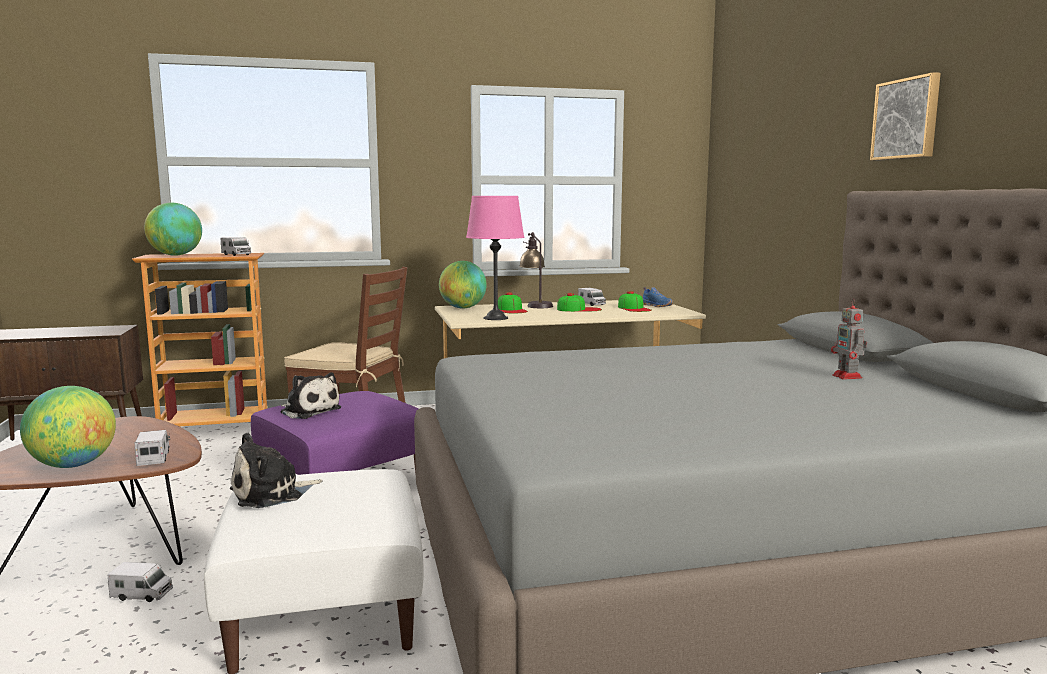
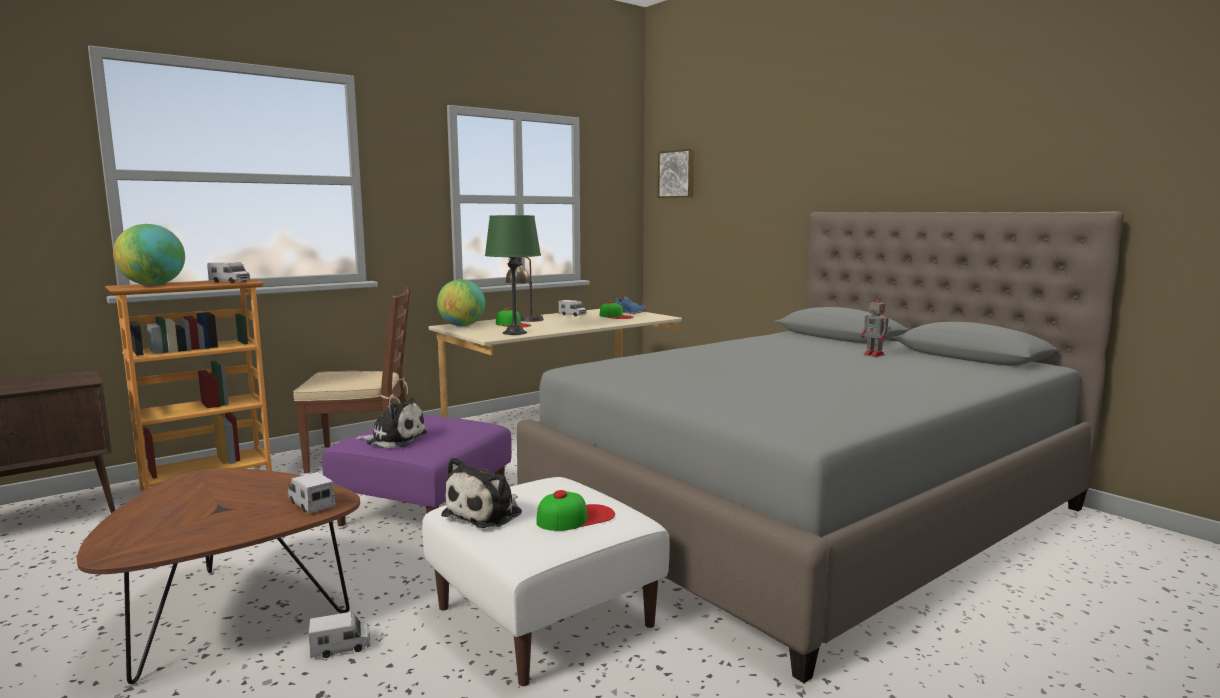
camera: 25 degrees left, 0 degrees up
globe [20,386,116,468] -> none
pink table lamp [466,196,524,320] -> green table lamp [485,215,541,335]
cap [557,293,602,312] -> cap moved to [536,490,615,531]
picture [870,72,941,161] -> picture moved to [658,149,694,198]

